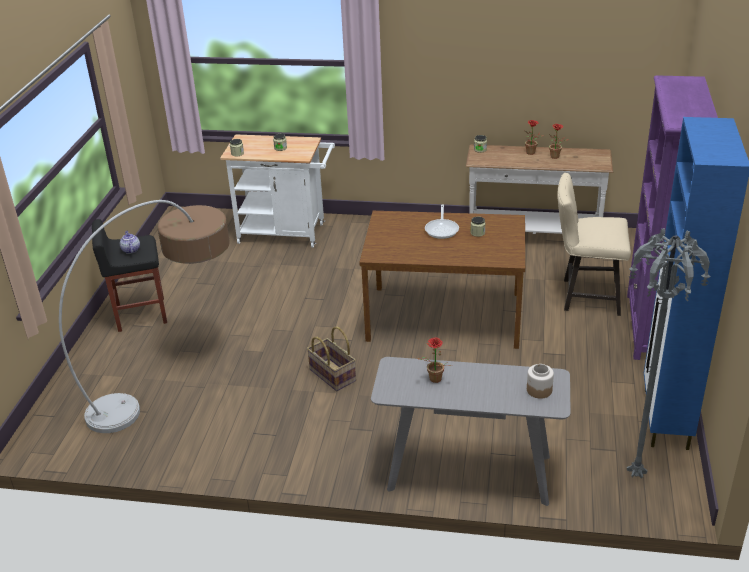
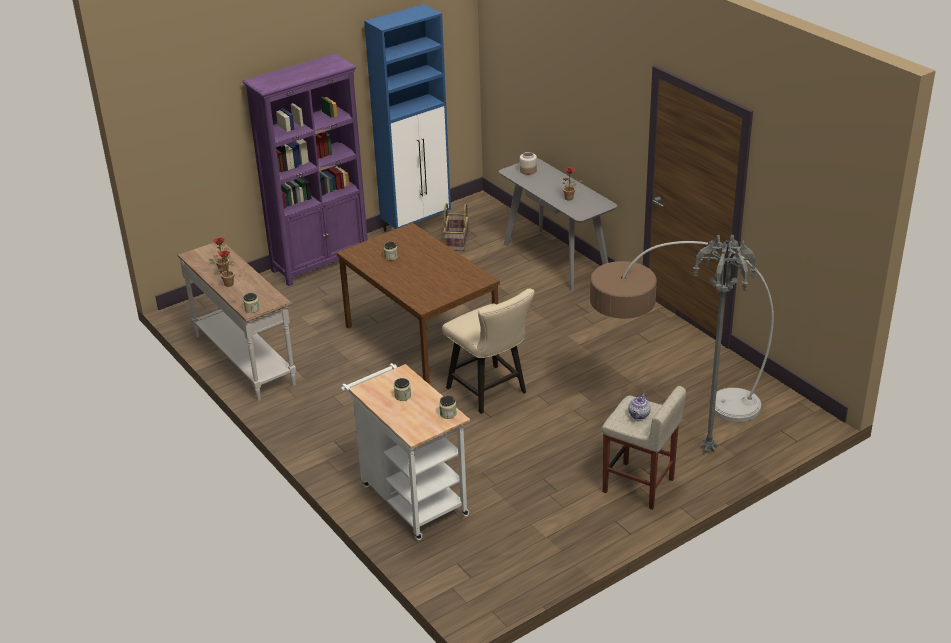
camera: 135 degrees left, 0 degrees up
black stool [92,219,167,332] -> beige stool [601,386,686,510]
basket [307,326,356,391] -> basket moved to [443,203,469,251]
frying pan [425,204,459,239] -> none
beige chair [558,173,631,316] -> beige chair moved to [442,288,535,414]
grey floor lamp [627,228,711,479] -> grey floor lamp moved to [693,235,757,452]

